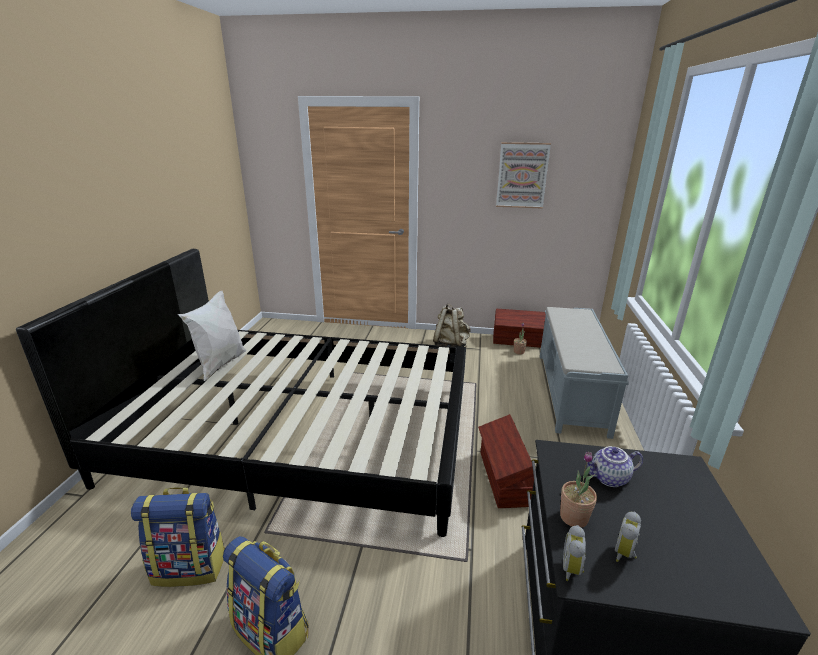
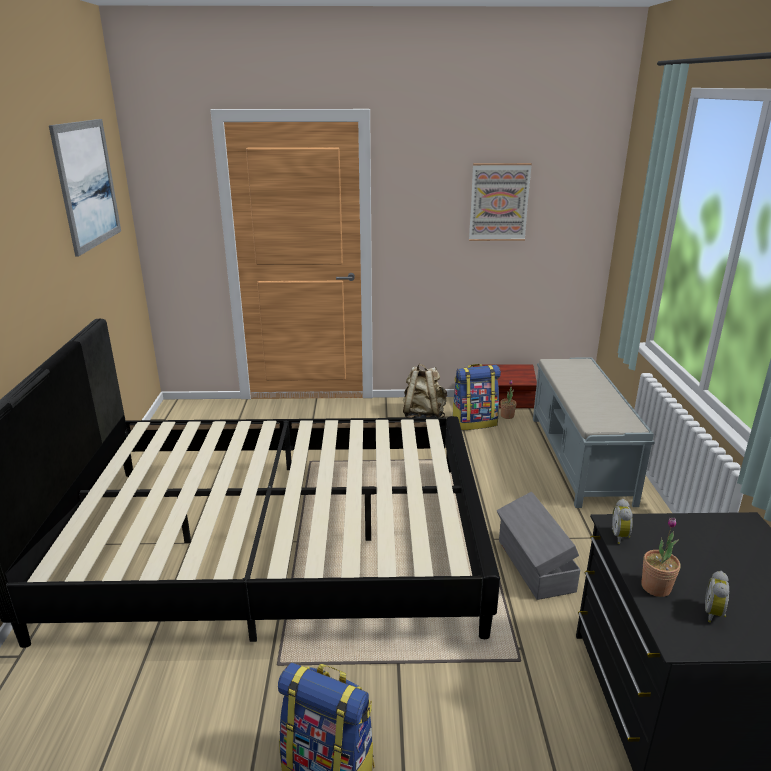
camera: 10 degrees left, 0 degrees up
backpack [131,487,225,587] -> backpack moved to [453,364,501,430]
white pillow [178,291,246,381] -> none
brown storage box [478,414,534,508] -> grey storage box [497,492,580,600]
alarm clock [563,525,586,581] -> alarm clock moved to [612,499,633,544]
teapot [584,446,643,487] -> none
none -> picture [49,119,121,256]

